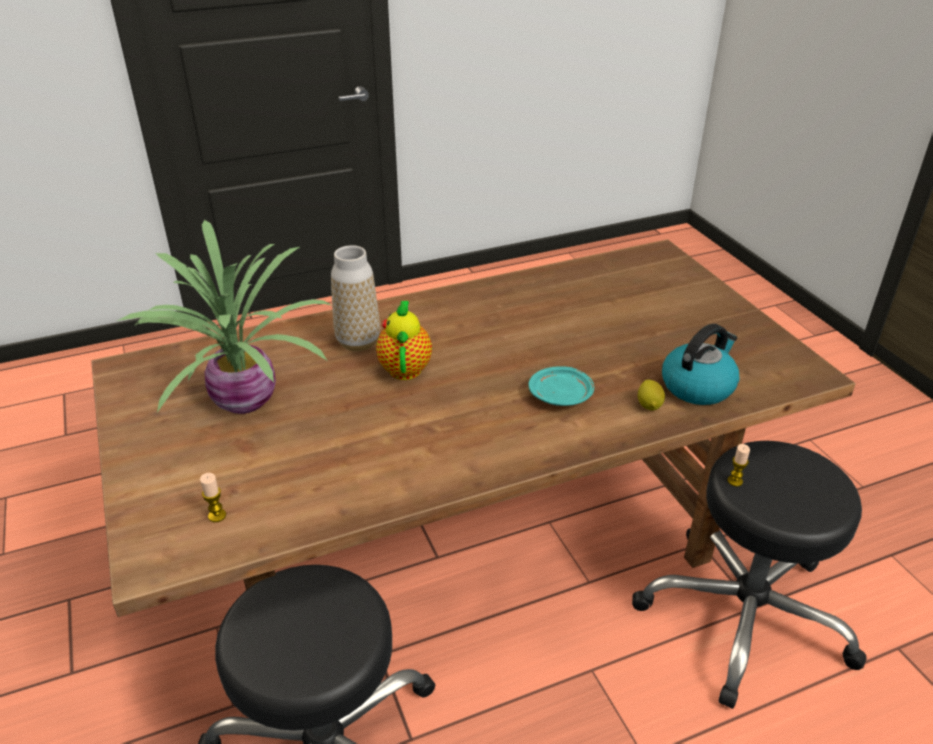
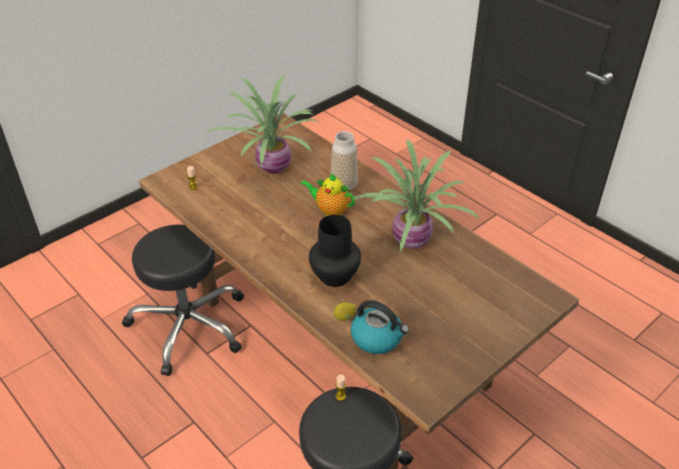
camera: 70 degrees right, 5 degrees up
teapot [376,301,432,380] -> teapot turned 135 degrees counterclockwise [300,174,355,216]
turquoise plate [529,366,594,406] -> black vase [309,215,361,287]
none -> potted plant [352,140,480,252]

